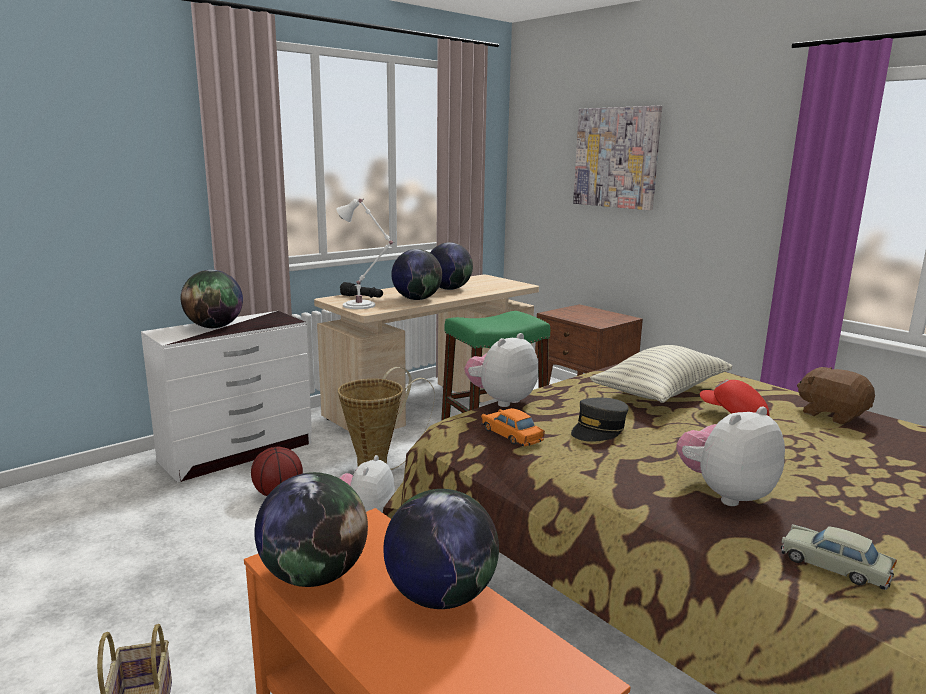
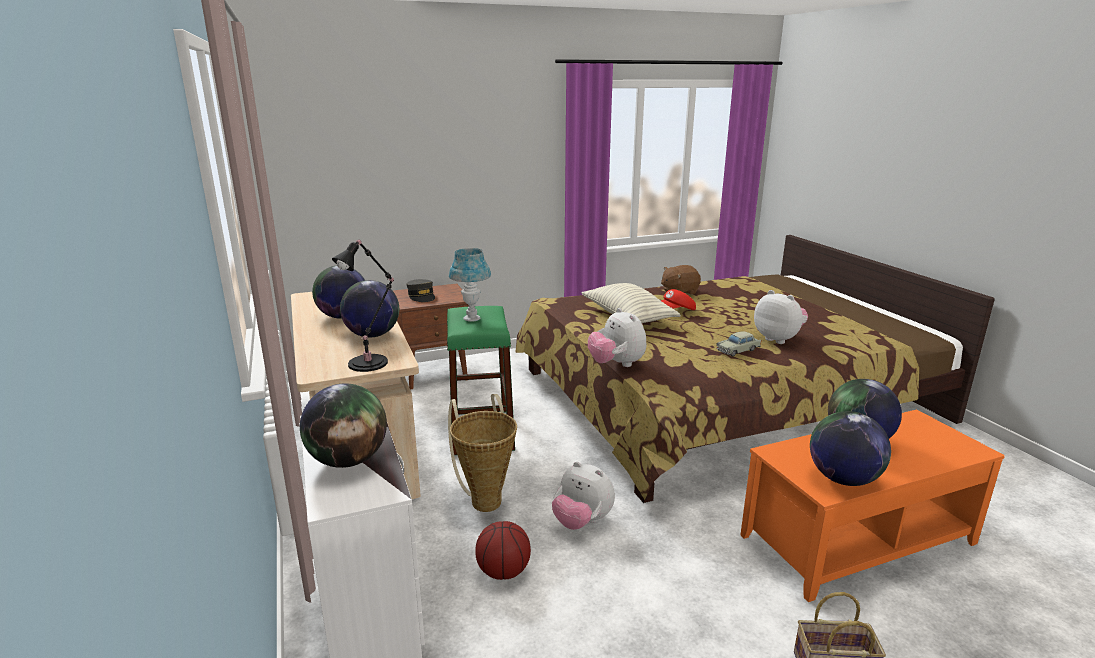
camera: 70 degrees left, 5 degrees up
white table lamp [336,199,393,309] -> black table lamp [332,239,394,372]
black flashlight [340,282,383,298] -> none
orange toy car [481,408,545,446] -> none
grey cap [571,398,629,442] -> grey cap moved to [406,279,435,302]
picture [573,106,662,210] -> none
plush toy [677,407,785,506] -> plush toy turned 150 degrees clockwise [754,290,808,344]
beige toy car [781,524,897,590] -> beige toy car moved to [716,331,761,356]
none -> blue table lamp [449,248,491,322]

